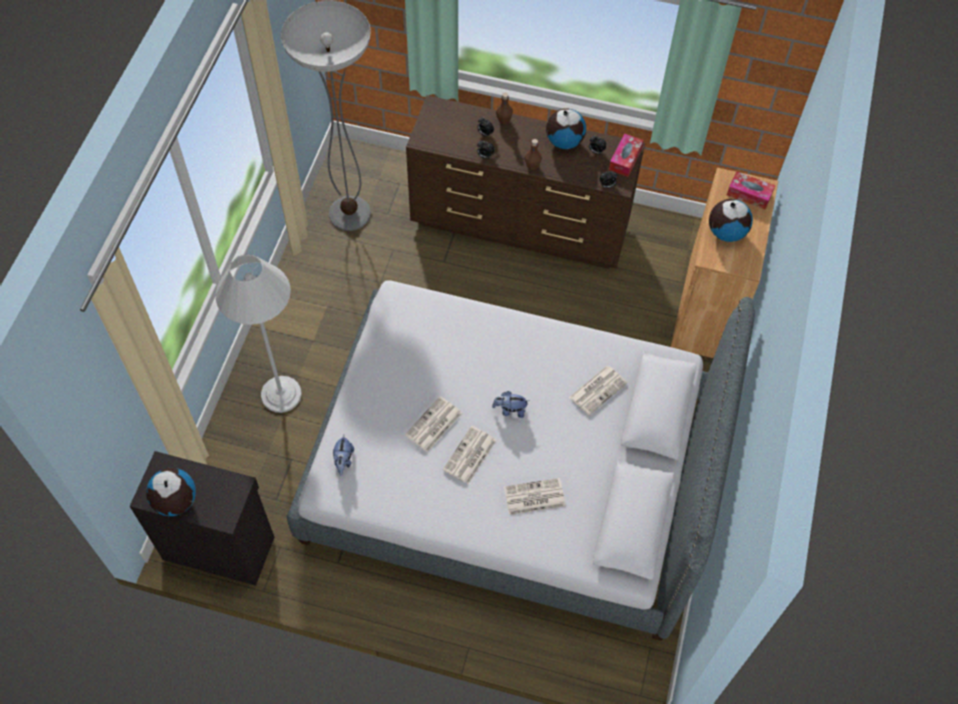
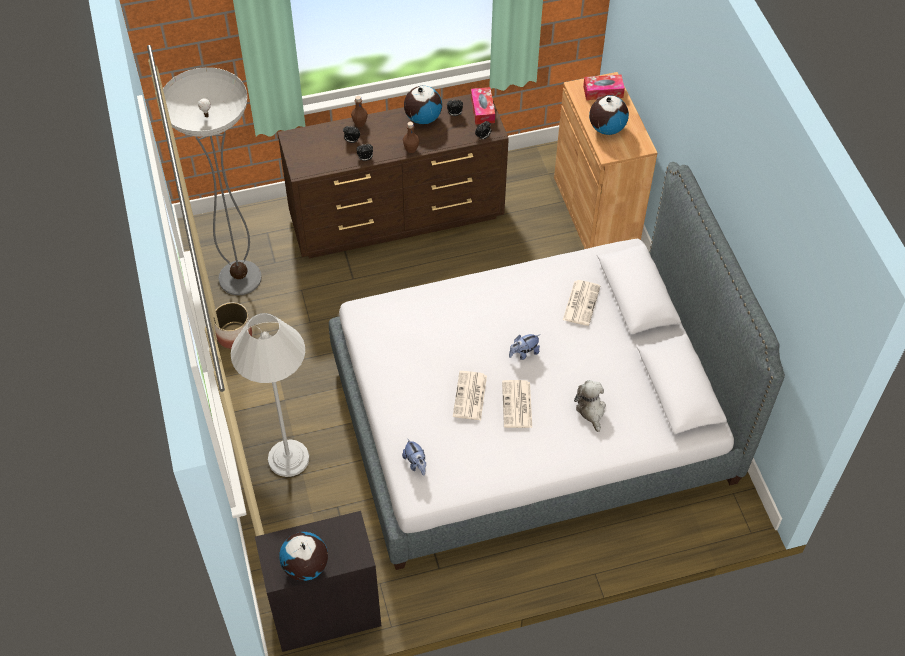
camera: 30 degrees left, 5 degrees down
newspaper [504,478,565,515] -> plush toy [574,380,606,432]
none -> planter [214,302,252,349]

